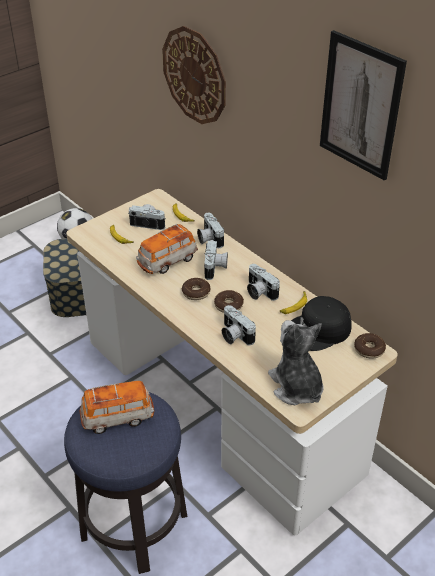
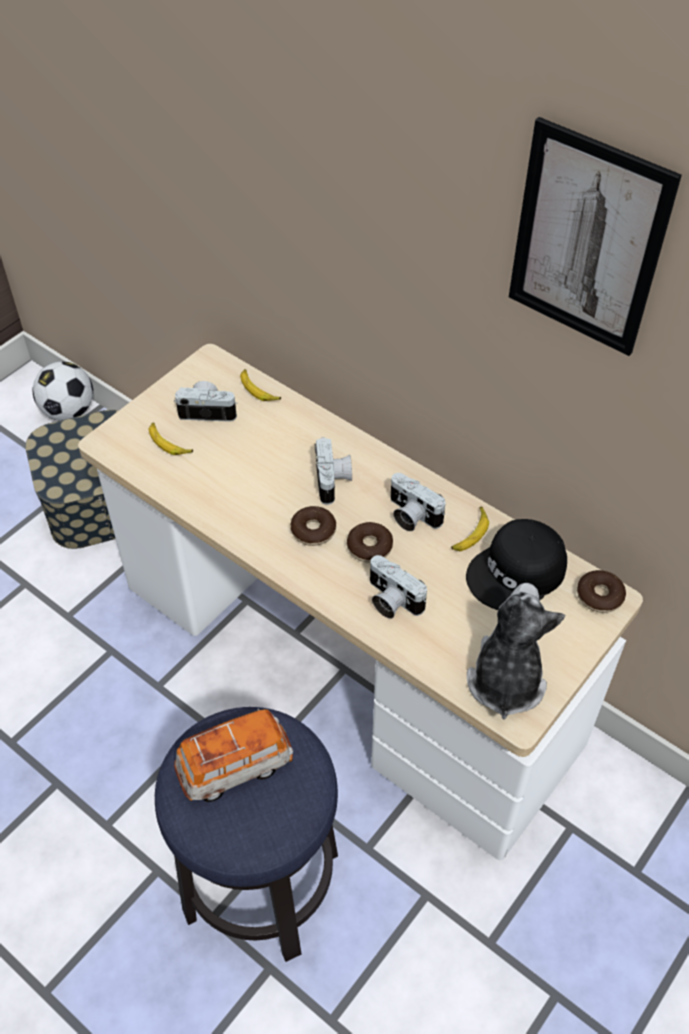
camera: 10 degrees left, 10 degrees up
toy car [136,224,198,274] -> none
wall clock [162,26,226,124] -> none
camera [197,213,224,248] -> none
plush toy [268,320,324,405] -> plush toy turned 45 degrees clockwise [467,583,565,720]

